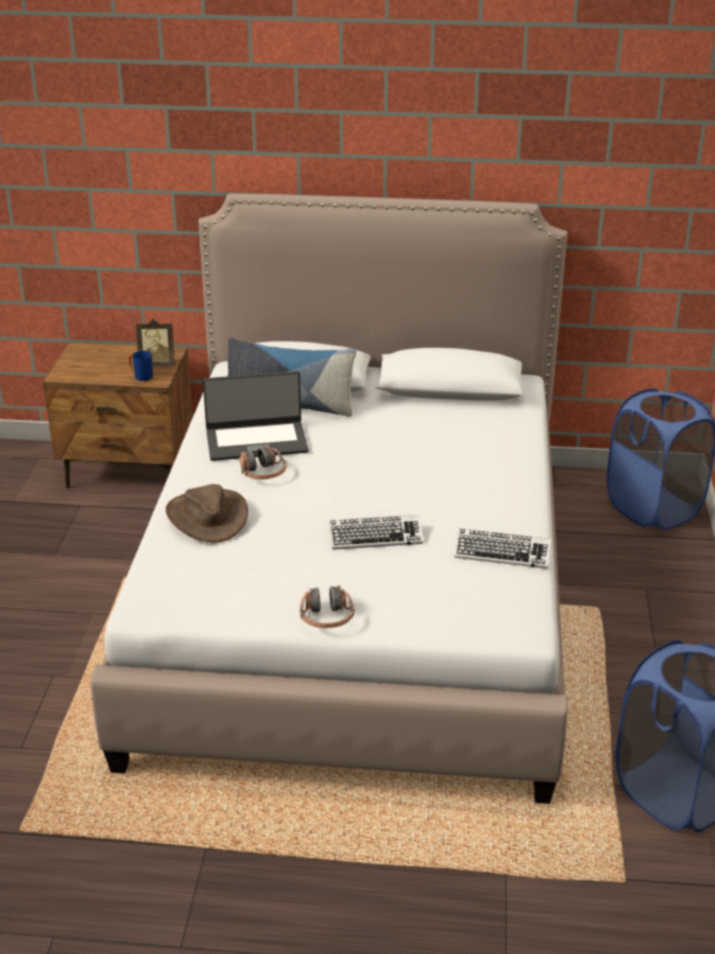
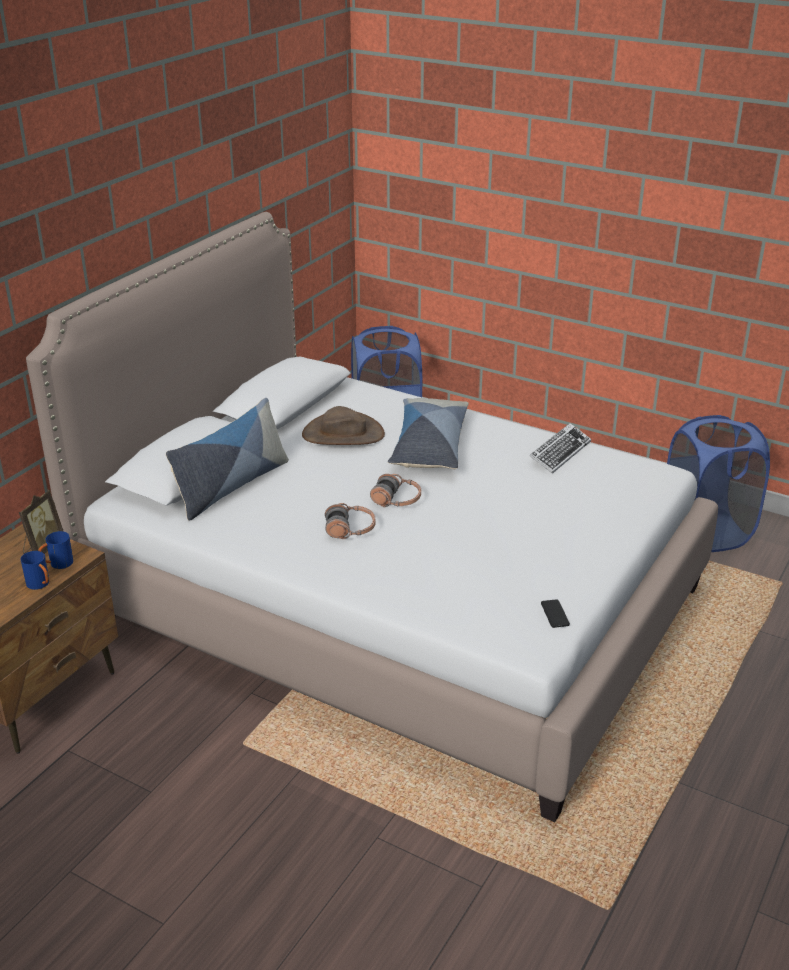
camera: 65 degrees left, 0 degrees up
brown hat [166,484,248,542] -> brown hat moved to [302,406,385,445]
laptop [203,371,308,461] -> none
headphones [300,585,354,628] -> headphones moved to [370,474,421,507]
keyboard [329,515,423,550] -> none
none -> blue mug [21,551,49,590]
none -> pillow [388,398,469,469]
none -> phone [541,599,570,628]

